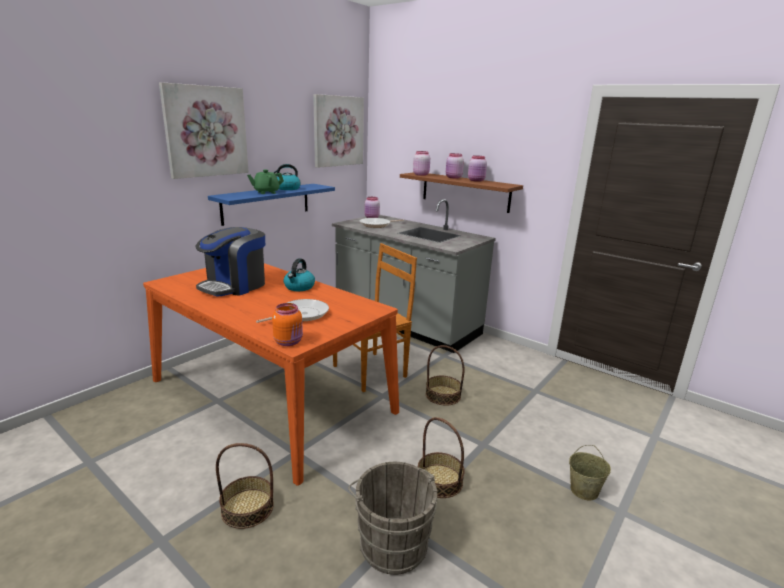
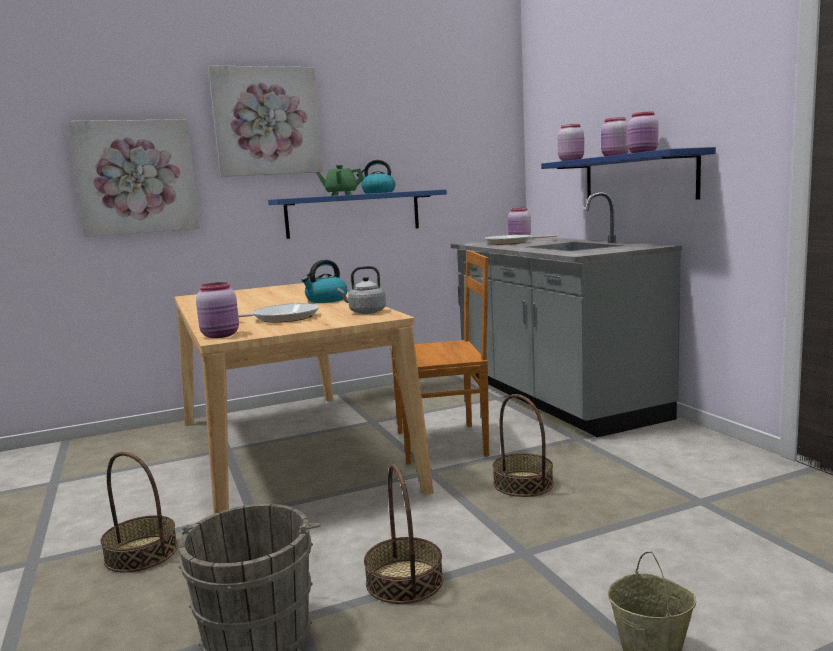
camera: 30 degrees right, 10 degrees down
orange dining table [143,263,399,486] -> beige dining table [174,283,434,514]
coffee machine [195,227,265,297] -> none
orange jar [272,303,303,346] -> pink jar [196,282,239,338]
picture [313,94,364,168] -> picture moved to [66,119,200,237]
brown shelf [400,172,523,213] -> blue shelf [541,147,716,200]
none -> grey kettle [338,266,386,314]

